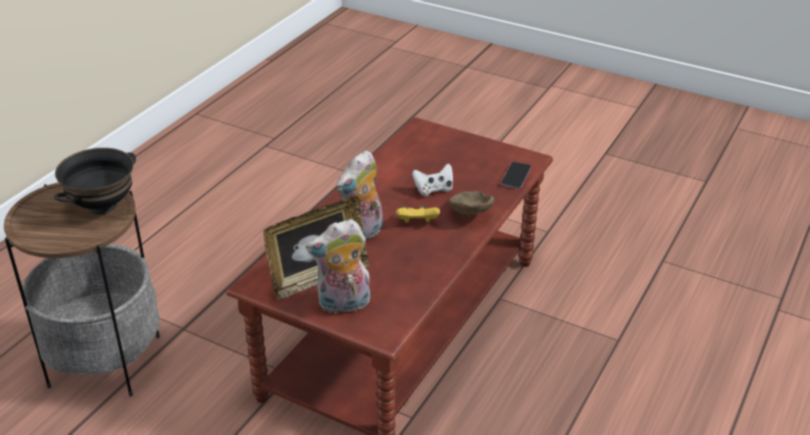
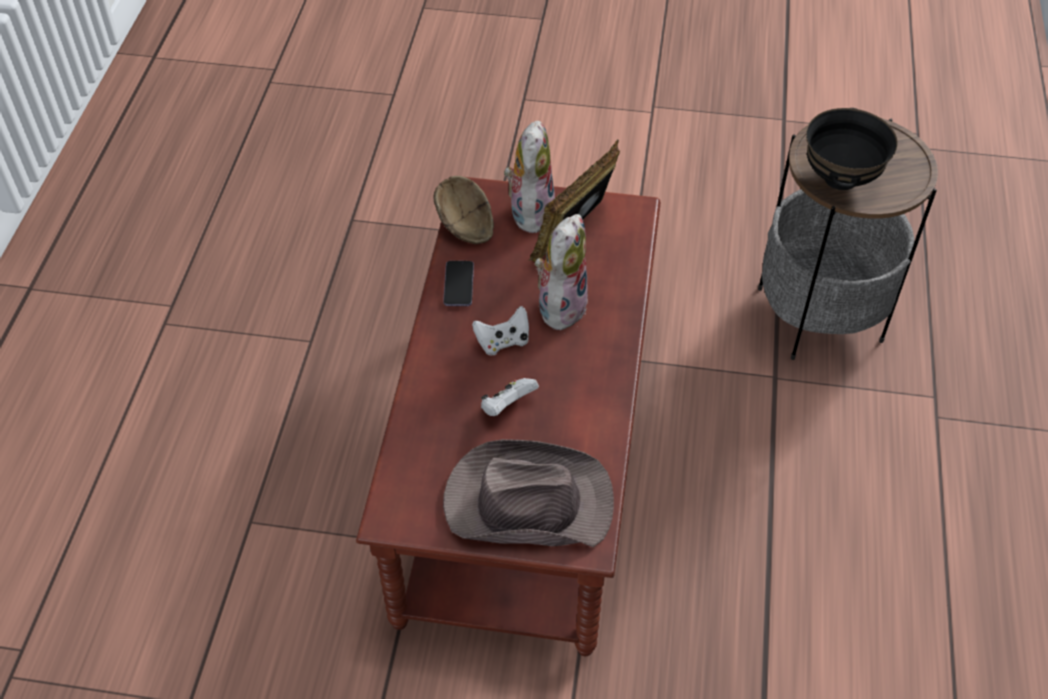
camera: 160 degrees right, 15 degrees up
plush toy [306,219,370,314] -> plush toy turned 45 degrees counterclockwise [504,121,555,233]
yellow game controller [396,206,440,223] -> white game controller [472,306,529,355]
brown bowl [449,191,494,215] -> brown bowl moved to [434,176,494,244]
phone [501,162,531,189] -> phone moved to [443,261,474,306]
none -> brown hat [443,439,614,547]

